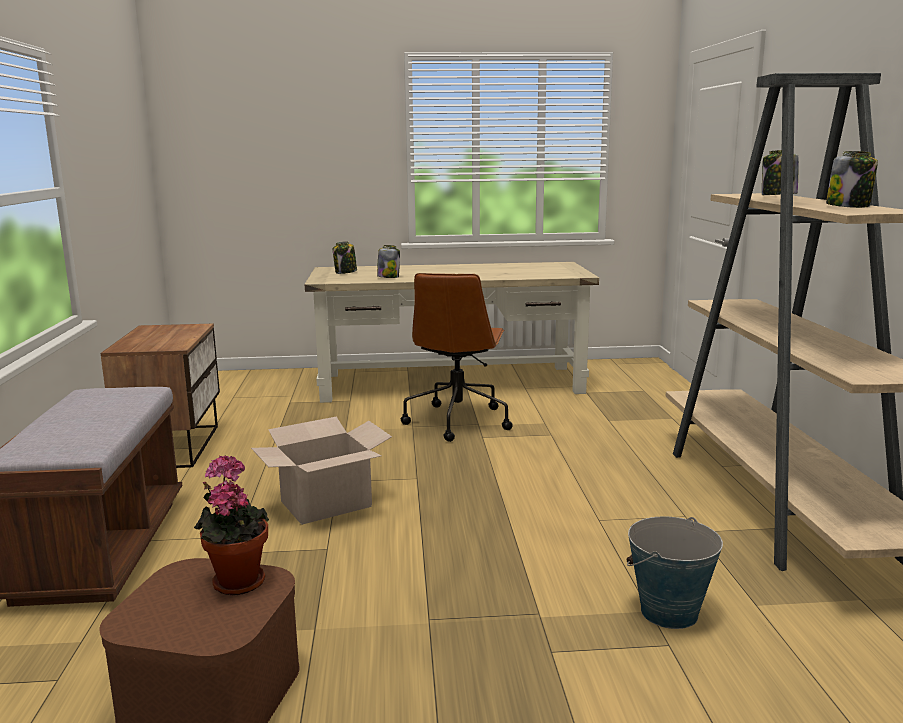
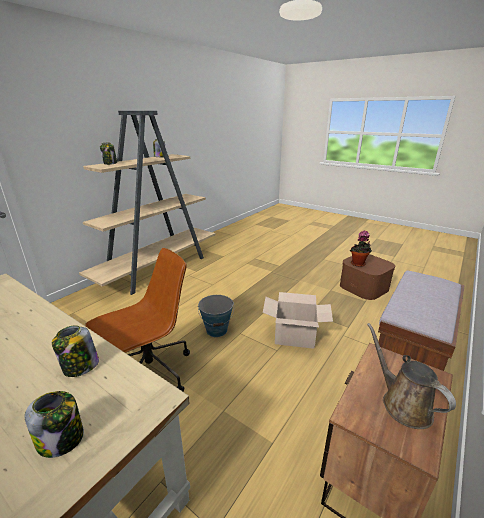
camera: 140 degrees left, 10 degrees up
bucket [627,517,723,629] -> bucket moved to [198,295,234,337]
none -> brown watering can [367,323,456,429]

